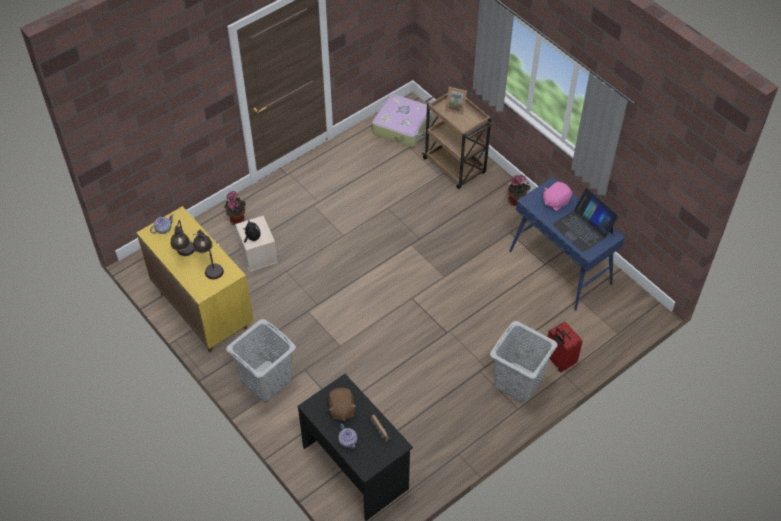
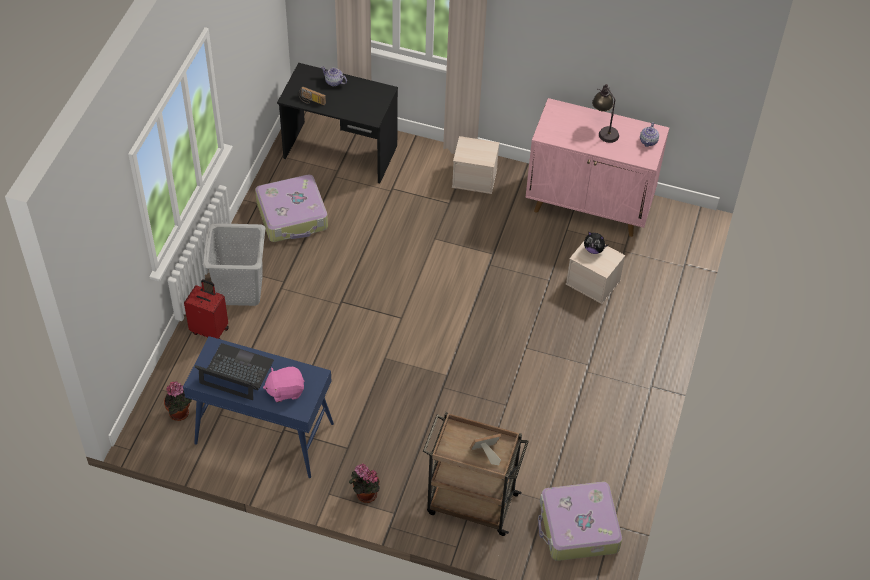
camera: 145 degrees right, 0 degrees up
yellow cabinet [136,206,254,352] -> pink cabinet [525,98,669,237]
table lamp [193,230,224,280] -> none
potted plant [224,191,246,225] -> potted plant moved to [164,381,192,421]
grey laundry basket [226,319,296,402] -> beige storage box [452,136,499,194]
brown plush toy [328,388,356,421] -> none
pink plush toy [543,182,572,211] -> pink plush toy turned 120 degrees counterclockwise [263,367,305,402]
none -> suitcase [255,175,328,242]

